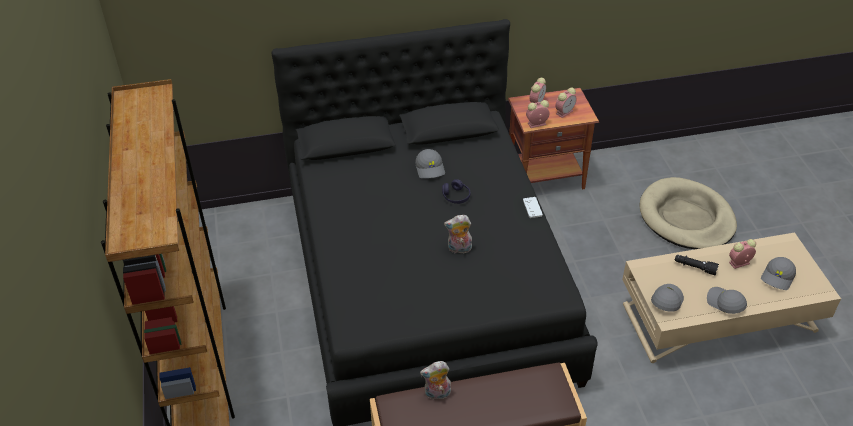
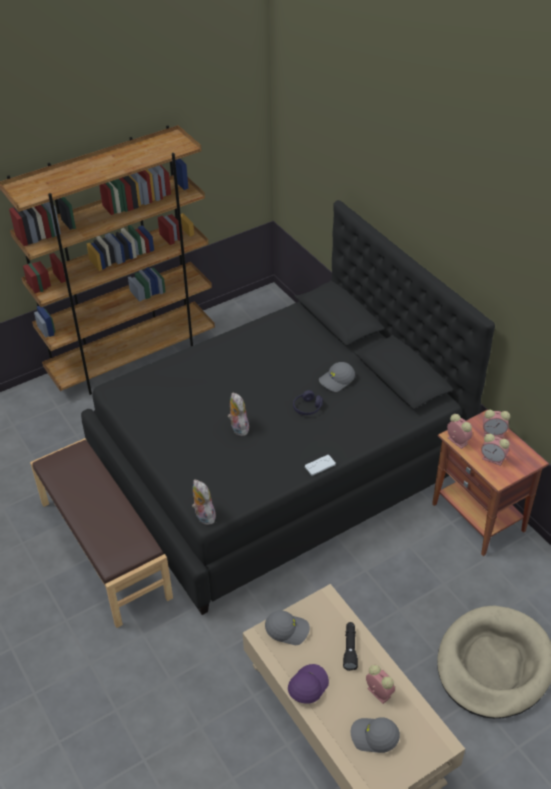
camera: 70 degrees right, 0 degrees up
plush toy [420,361,451,400] -> plush toy moved to [192,480,216,525]
grey cap [707,287,747,314] -> purple cap [288,664,329,704]

